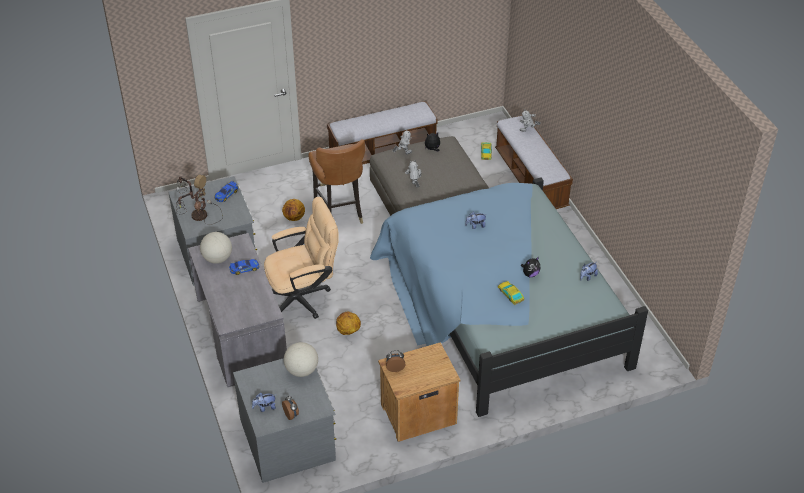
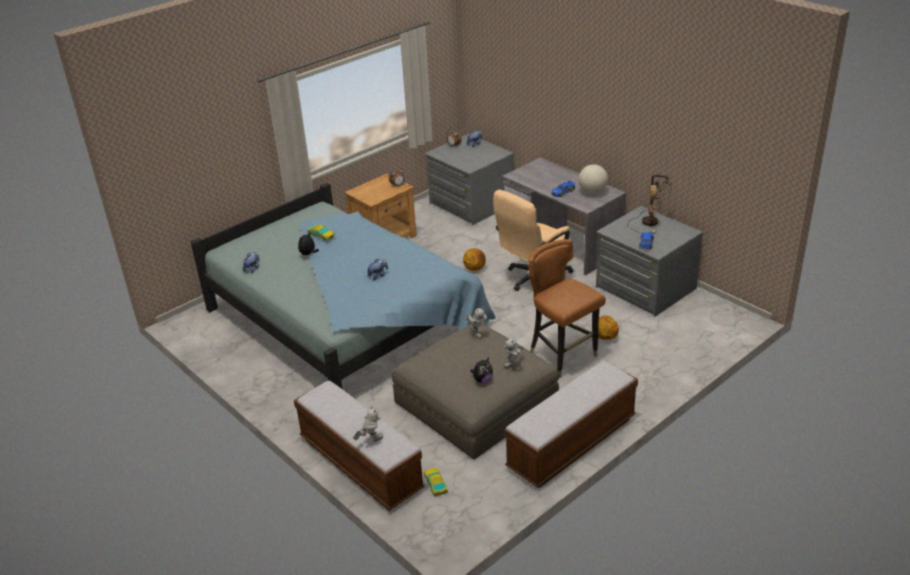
camera: 160 degrees right, 10 degrees down
globe [284,342,318,377] -> none

